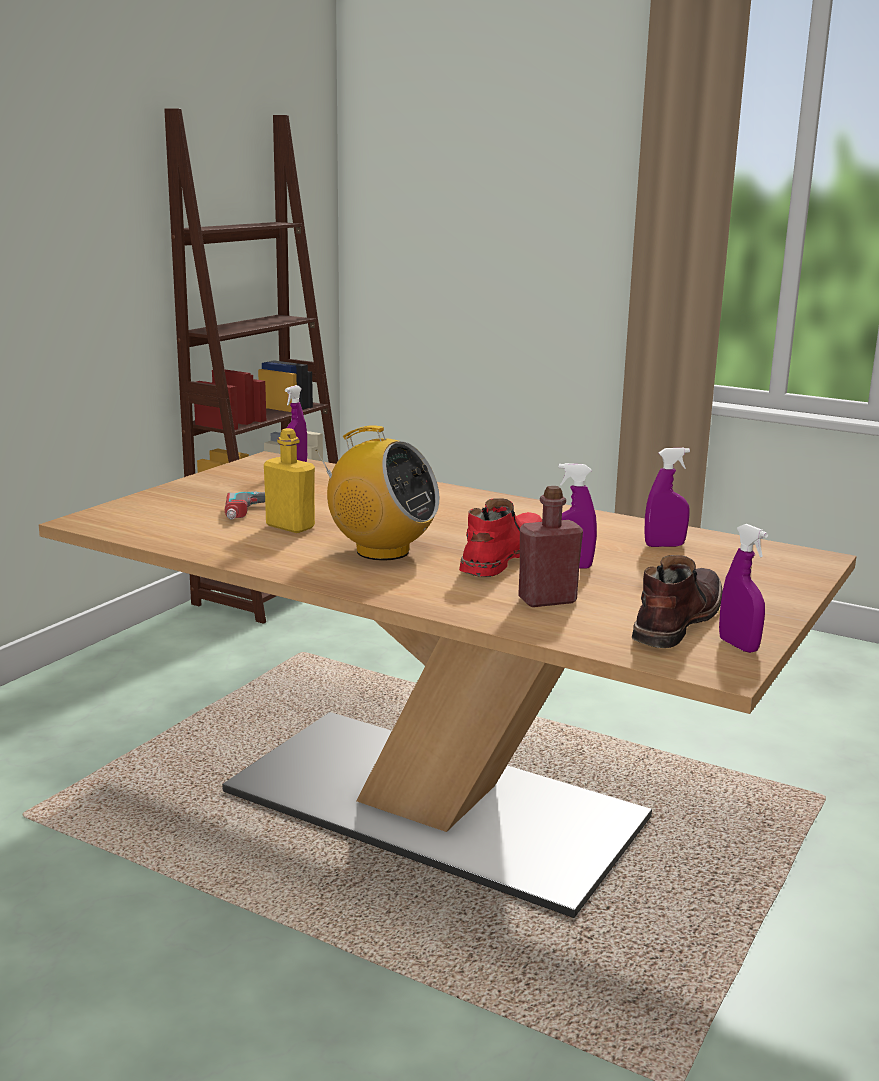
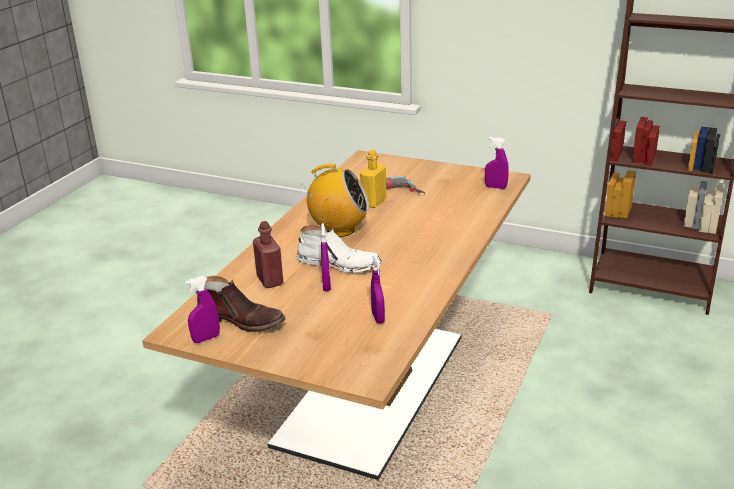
camera: 85 degrees right, 10 degrees up
radio [316,425,439,560] -> radio turned 105 degrees counterclockwise [301,163,369,237]
red boot [459,498,542,577] -> white boot [297,225,382,273]

